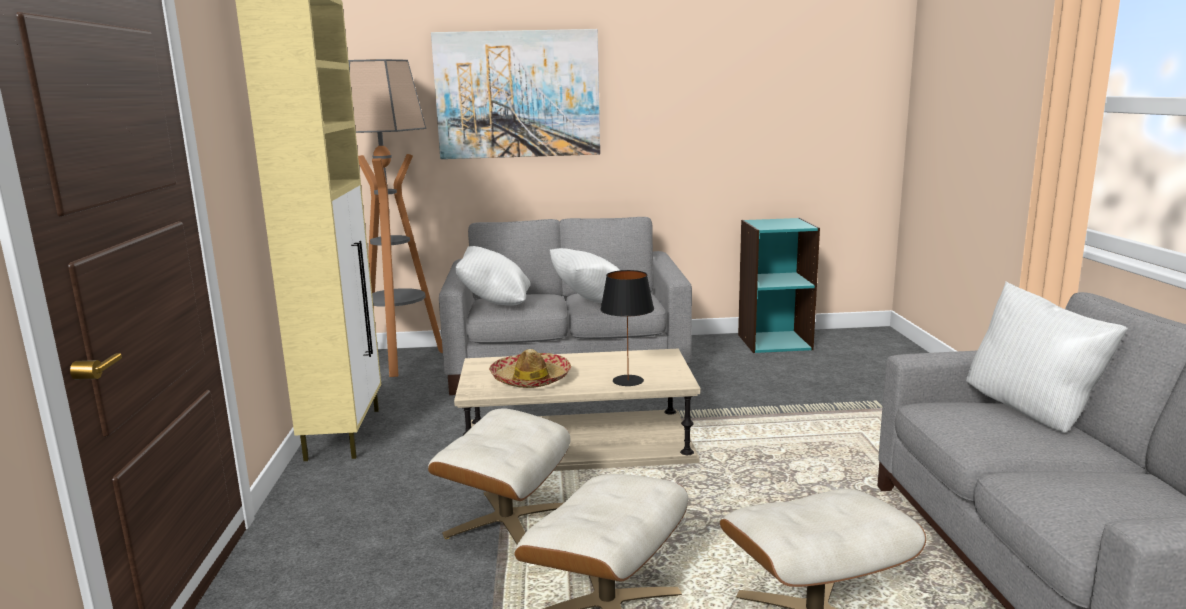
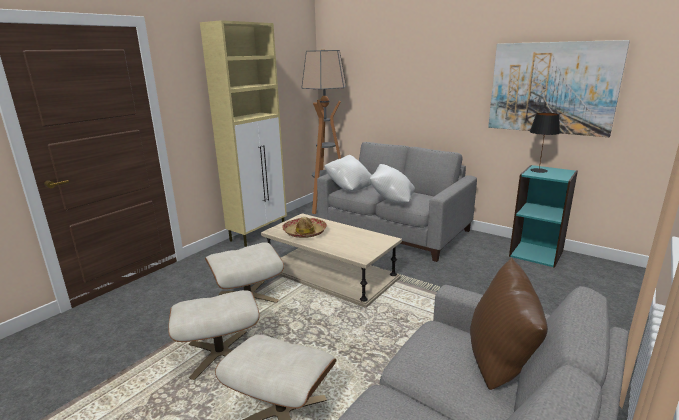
camera: 40 degrees right, 5 degrees up
picture [431,29,600,159] -> picture moved to [488,40,630,137]
black table lamp [600,270,654,386] -> black table lamp moved to [530,113,560,173]
white pillow [966,281,1128,433] -> brown pillow [470,257,548,390]

